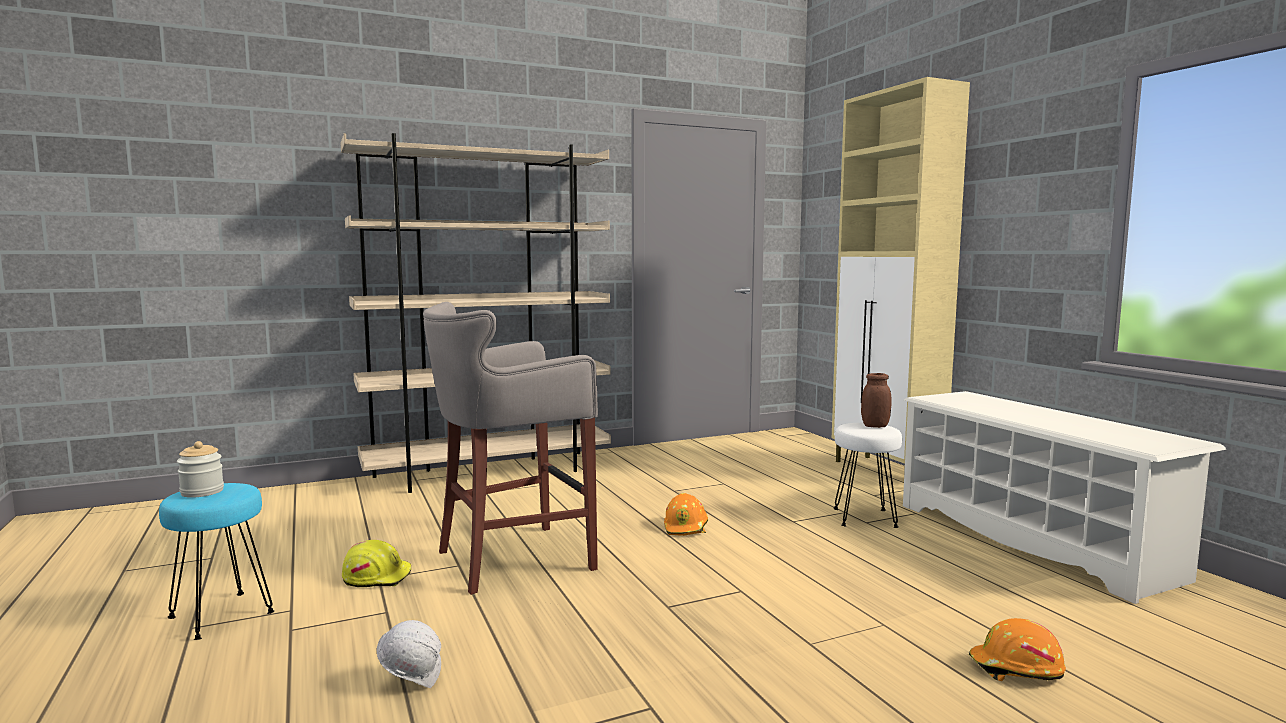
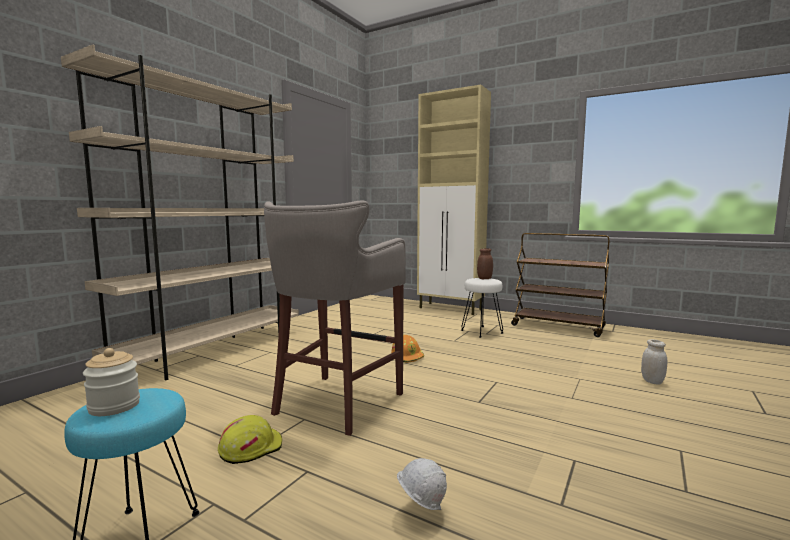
camera: 35 degrees left, 0 degrees up
white shoe rack [903,391,1226,604] -> brown cart [511,233,610,337]
orange hard hat [969,618,1066,681] -> white jar [641,339,667,384]

